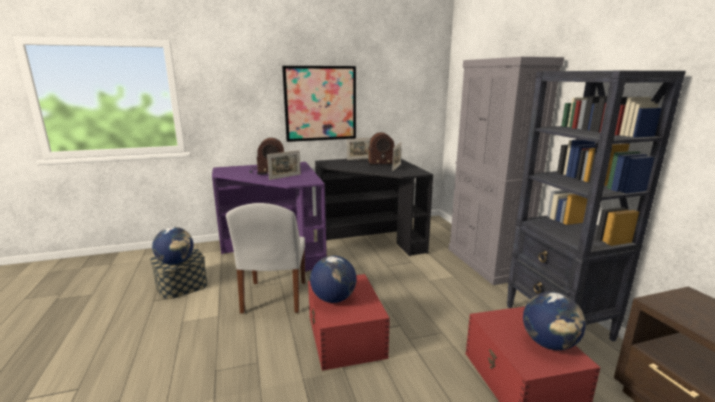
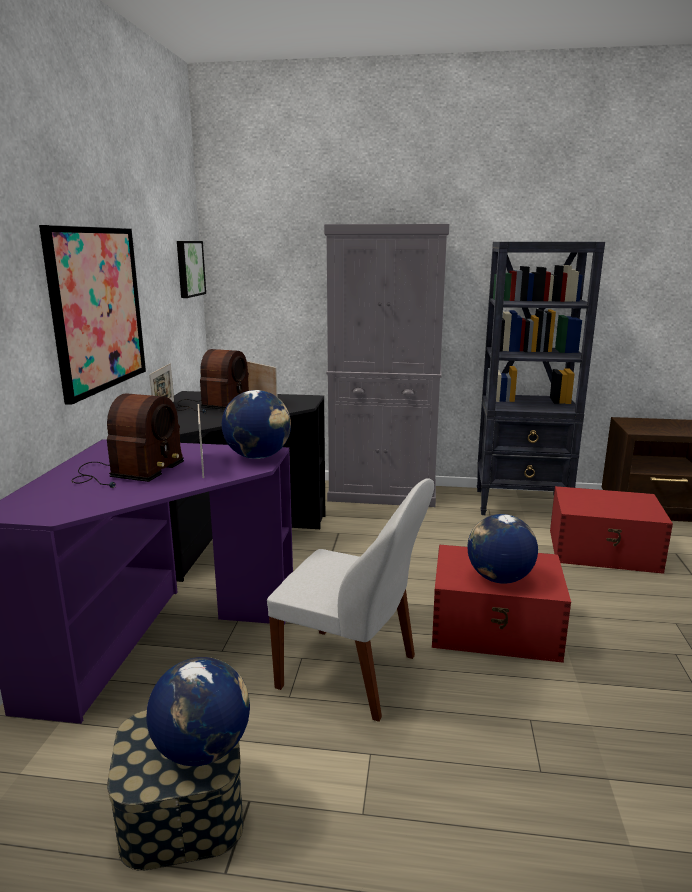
camera: 65 degrees left, 0 degrees up
globe [523,292,586,350] -> globe moved to [222,390,291,459]
none -> picture [177,241,206,298]

